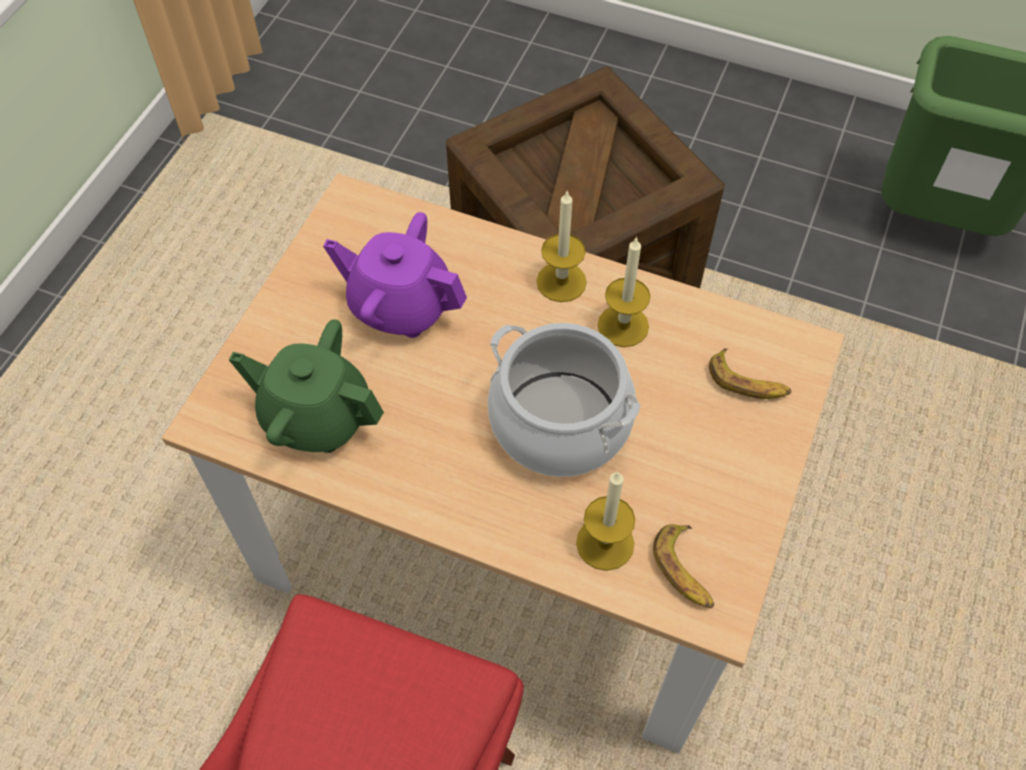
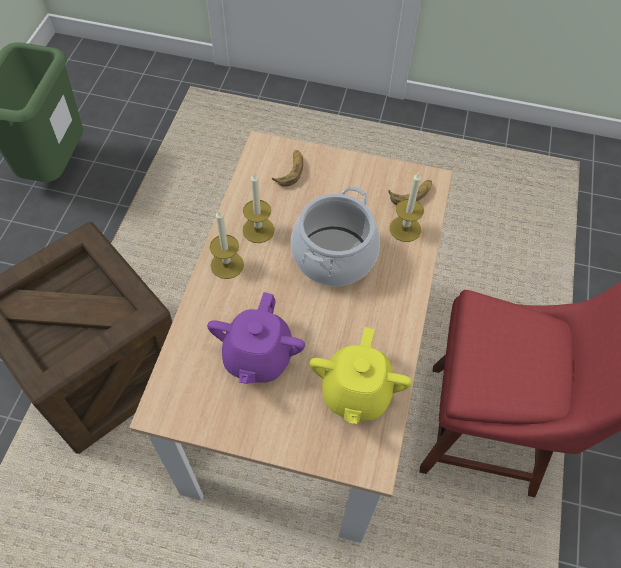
camera: 100 degrees left, 0 degrees up
green teapot [229,320,384,453] -> yellow teapot [310,327,412,424]

